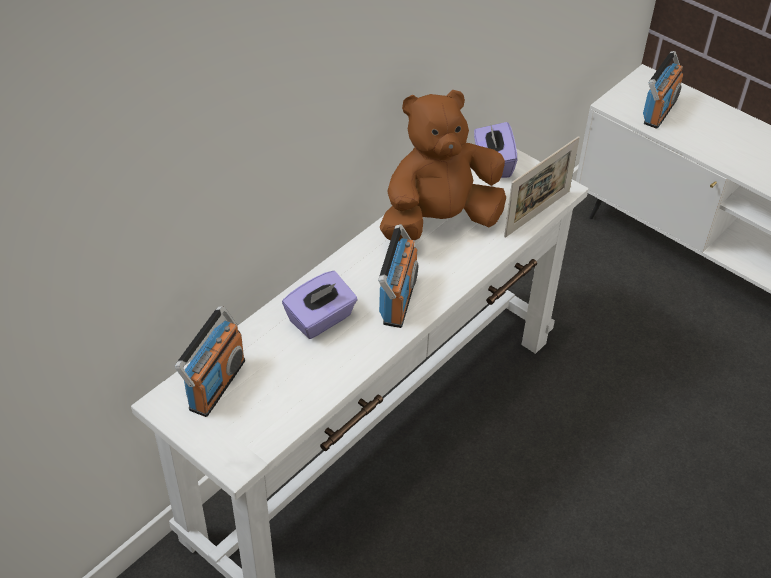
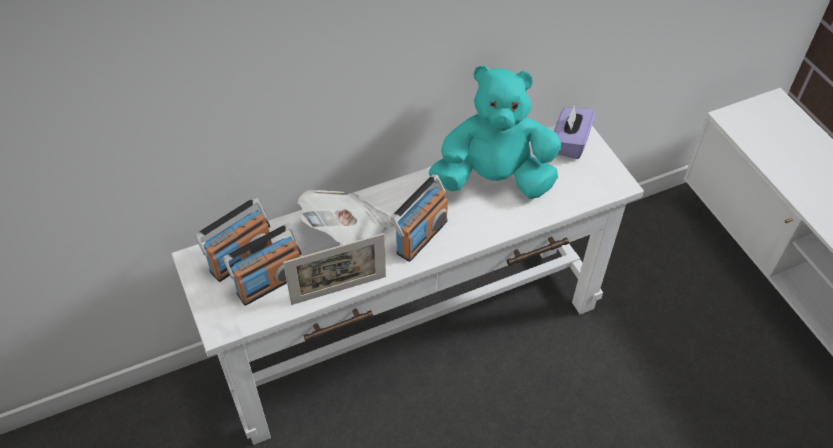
camera: 25 degrees right, 5 degrees up
purple tissue box [282,271,358,339] -> newspaper [298,190,394,244]
brown plush toy [380,90,506,241] -> turquoise plush toy [429,65,561,199]
picture frame [504,136,580,238] -> picture frame moved to [283,233,386,305]
radio [643,51,683,129] -> radio moved to [223,223,302,306]

